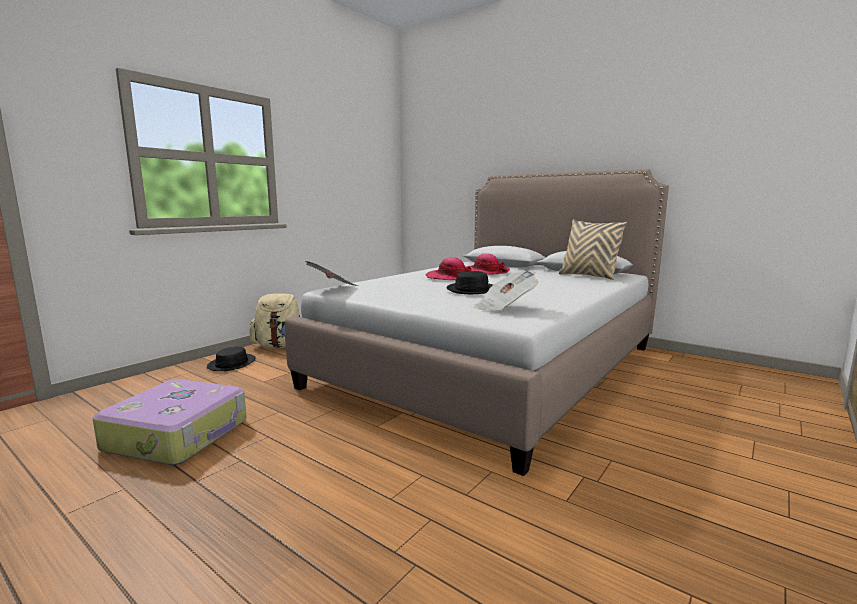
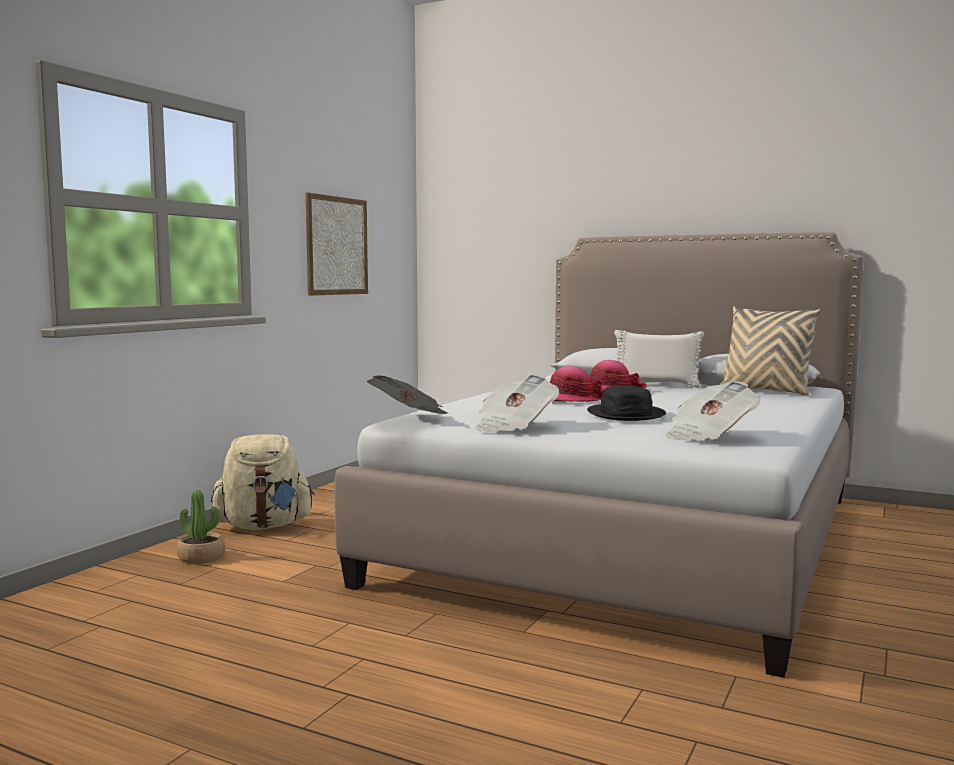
camera: 10 degrees left, 5 degrees down
suitcase [93,379,247,465] -> none
black hat [207,347,255,371] -> potted plant [177,490,225,564]
none -> picture [305,192,368,296]
none -> newspaper [476,374,559,432]
none -> white pillow [614,330,704,388]

